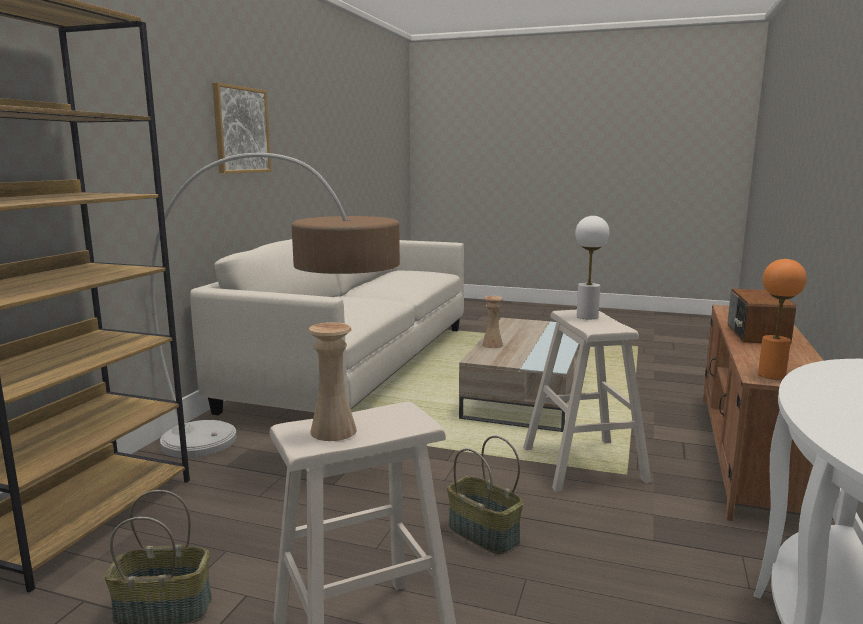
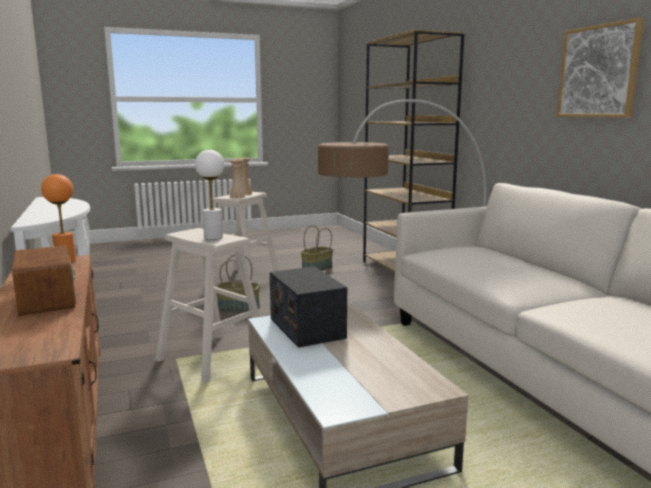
camera: 140 degrees right, 0 degrees up
beige vase [482,296,503,348] -> beige vase moved to [229,160,245,198]
none -> radio [270,266,347,348]

